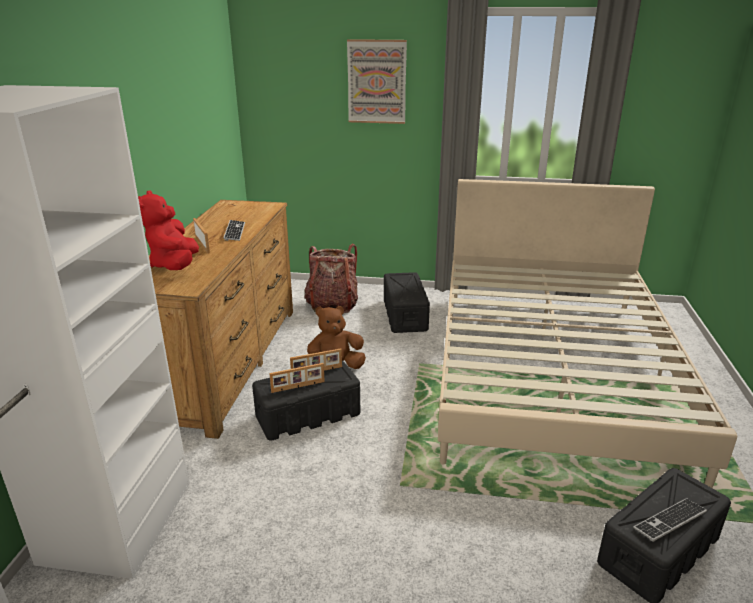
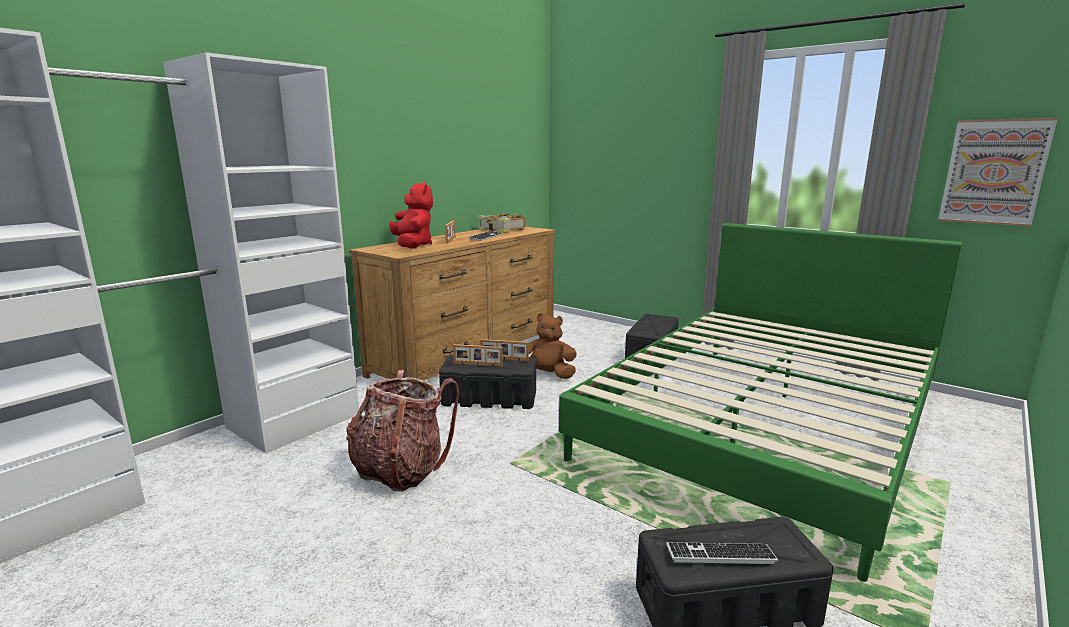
camera: 30 degrees right, 10 degrees down
red plush toy [138,191,199,270] -> red plush toy turned 135 degrees clockwise [389,182,433,249]
backpack [304,244,358,313] -> backpack moved to [346,370,459,492]
picture [347,39,407,124] -> picture moved to [938,118,1058,227]
beige bed [438,179,737,488] -> green bed [559,223,962,582]
none -> book [478,213,525,233]

